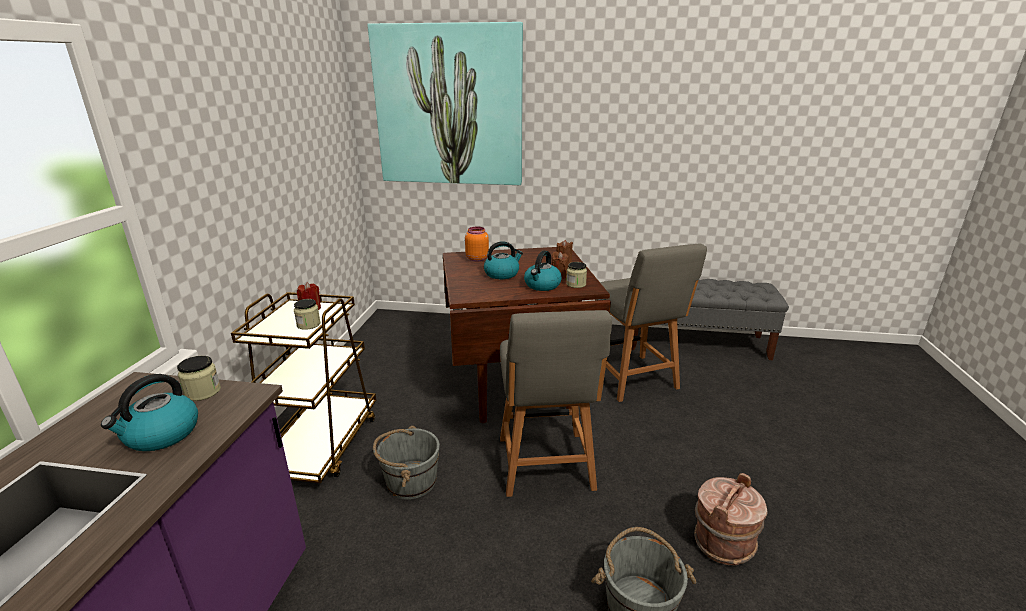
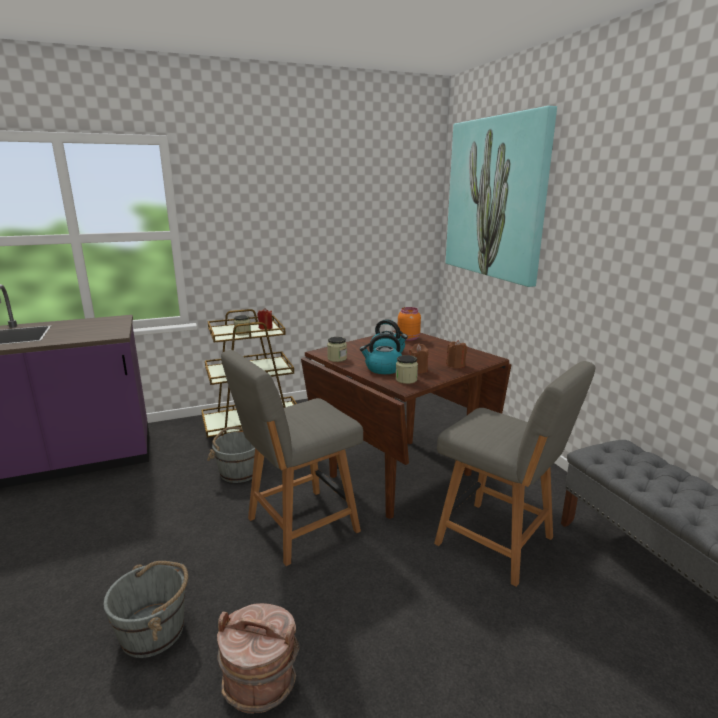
camera: 60 degrees right, 5 degrees down
kettle [101,374,198,451] -> none
jar [177,356,221,401] -> jar moved to [327,337,347,362]
grey chair [595,243,707,402] -> grey chair turned 90 degrees counterclockwise [434,361,595,587]

